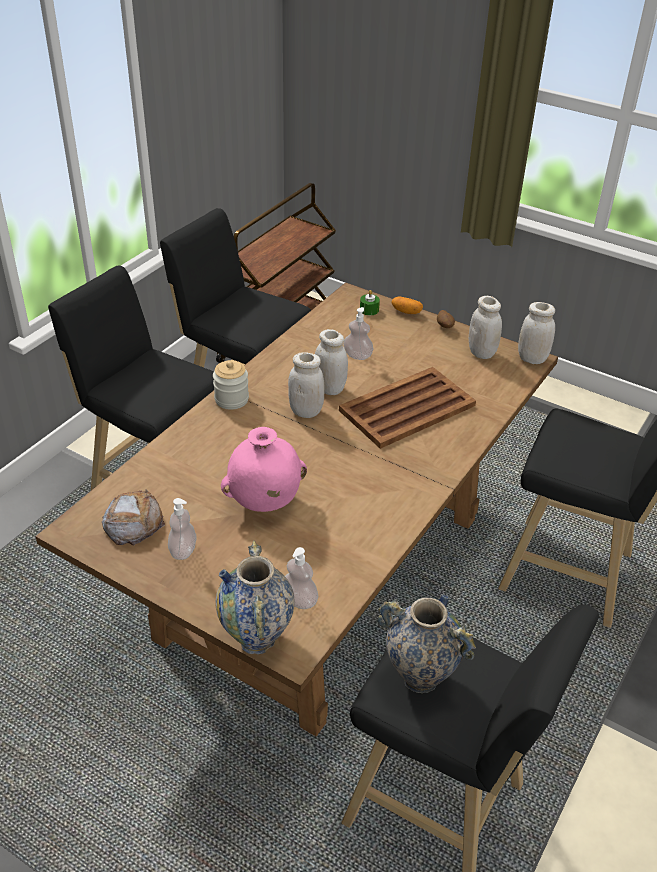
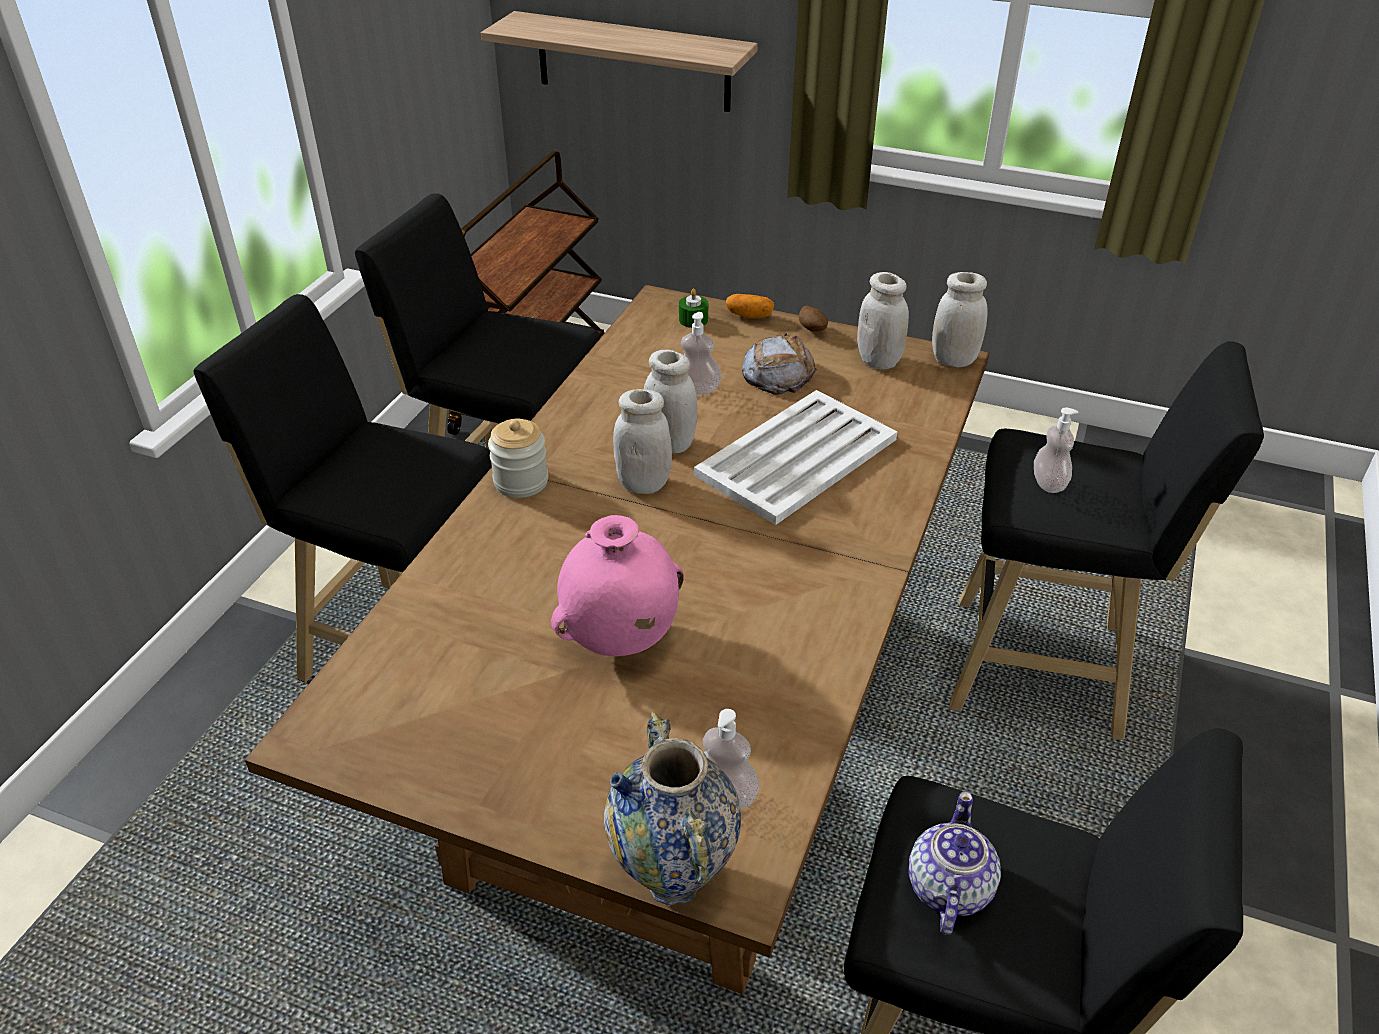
camera: 10 degrees left, 0 degrees up
bread [102,489,165,545] -> bread moved to [742,332,817,395]
soap dispenser [168,498,197,560] -> soap dispenser moved to [1034,408,1078,493]
brown tray [339,367,476,449] -> white tray [694,390,898,525]
vase [378,595,476,693] -> teapot [909,791,1001,935]
none -> shelf [481,11,758,112]

